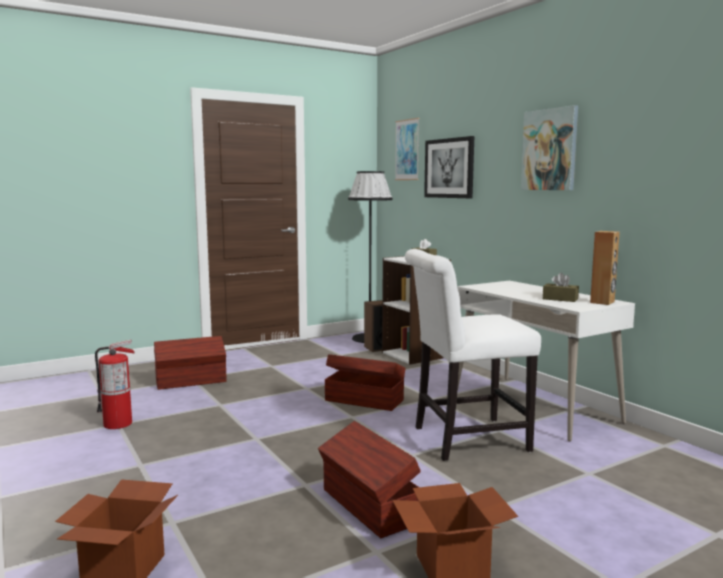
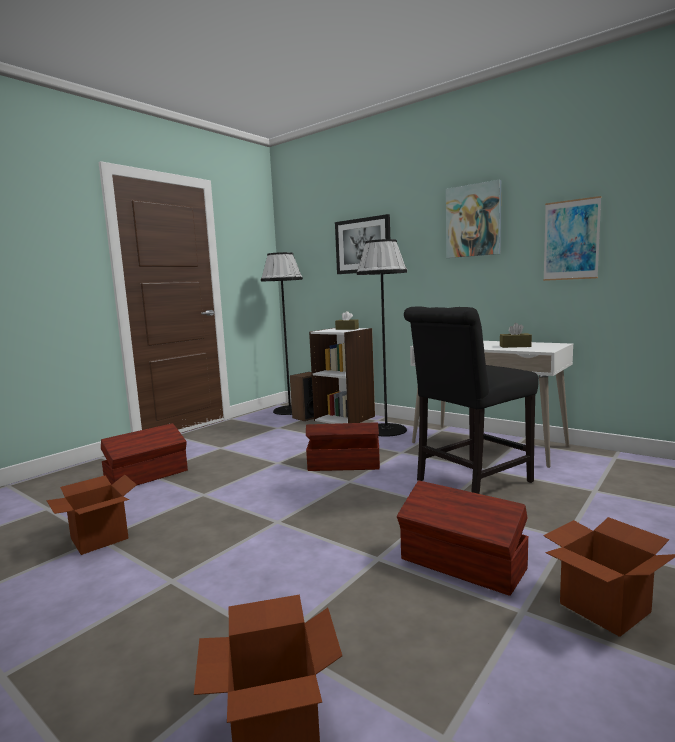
camera: 20 degrees left, 0 degrees up
fire extinguisher [95,340,135,429] -> cardboard box [46,475,137,555]
picture [395,118,419,180] -> picture moved to [543,196,601,281]
white chair [405,249,541,461] -> black chair [404,307,539,494]
brown speaker [590,231,620,305] -> none
none -> black floor lamp [357,239,407,437]

